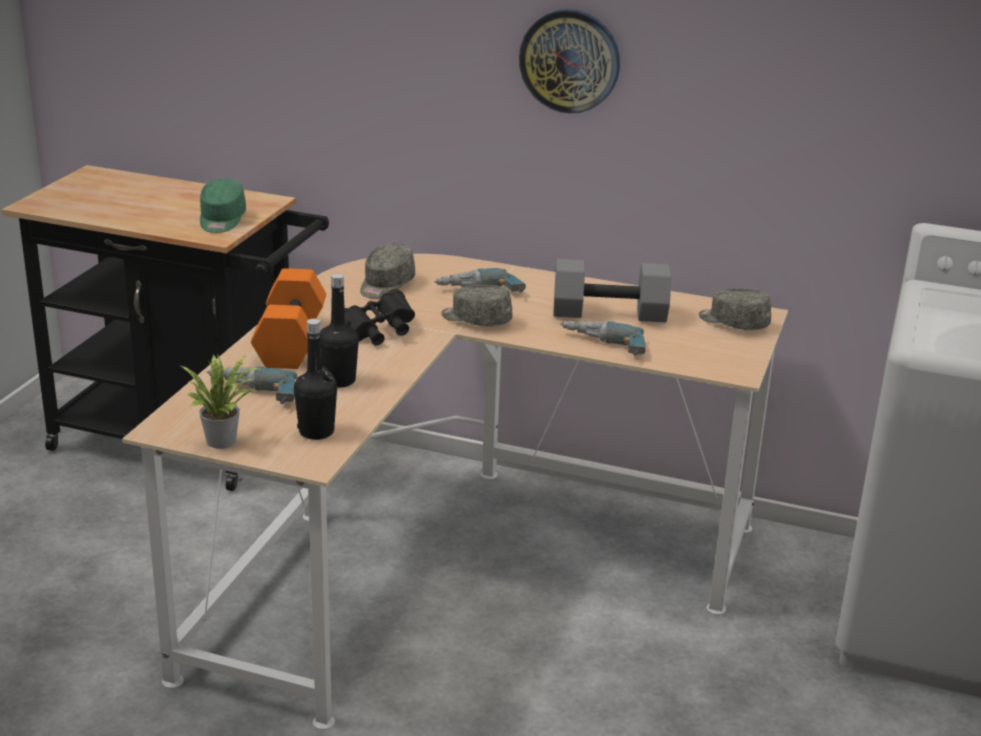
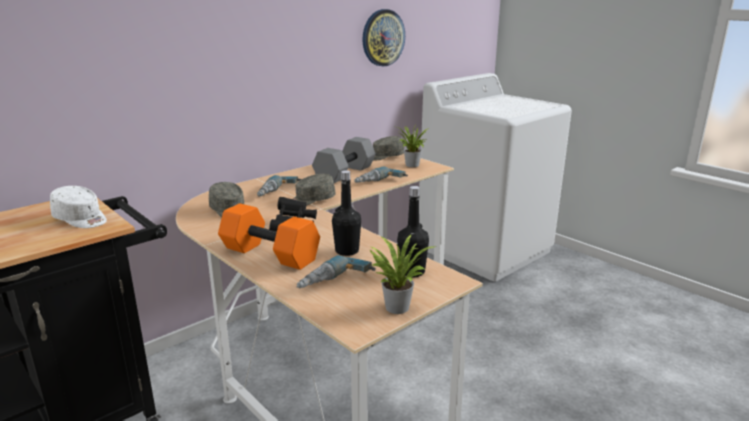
camera: 60 degrees left, 5 degrees down
green cap [200,179,246,233] -> white cap [50,186,107,228]
wall clock [519,9,620,113] -> wall clock moved to [362,9,405,67]
none -> potted plant [397,127,429,167]

